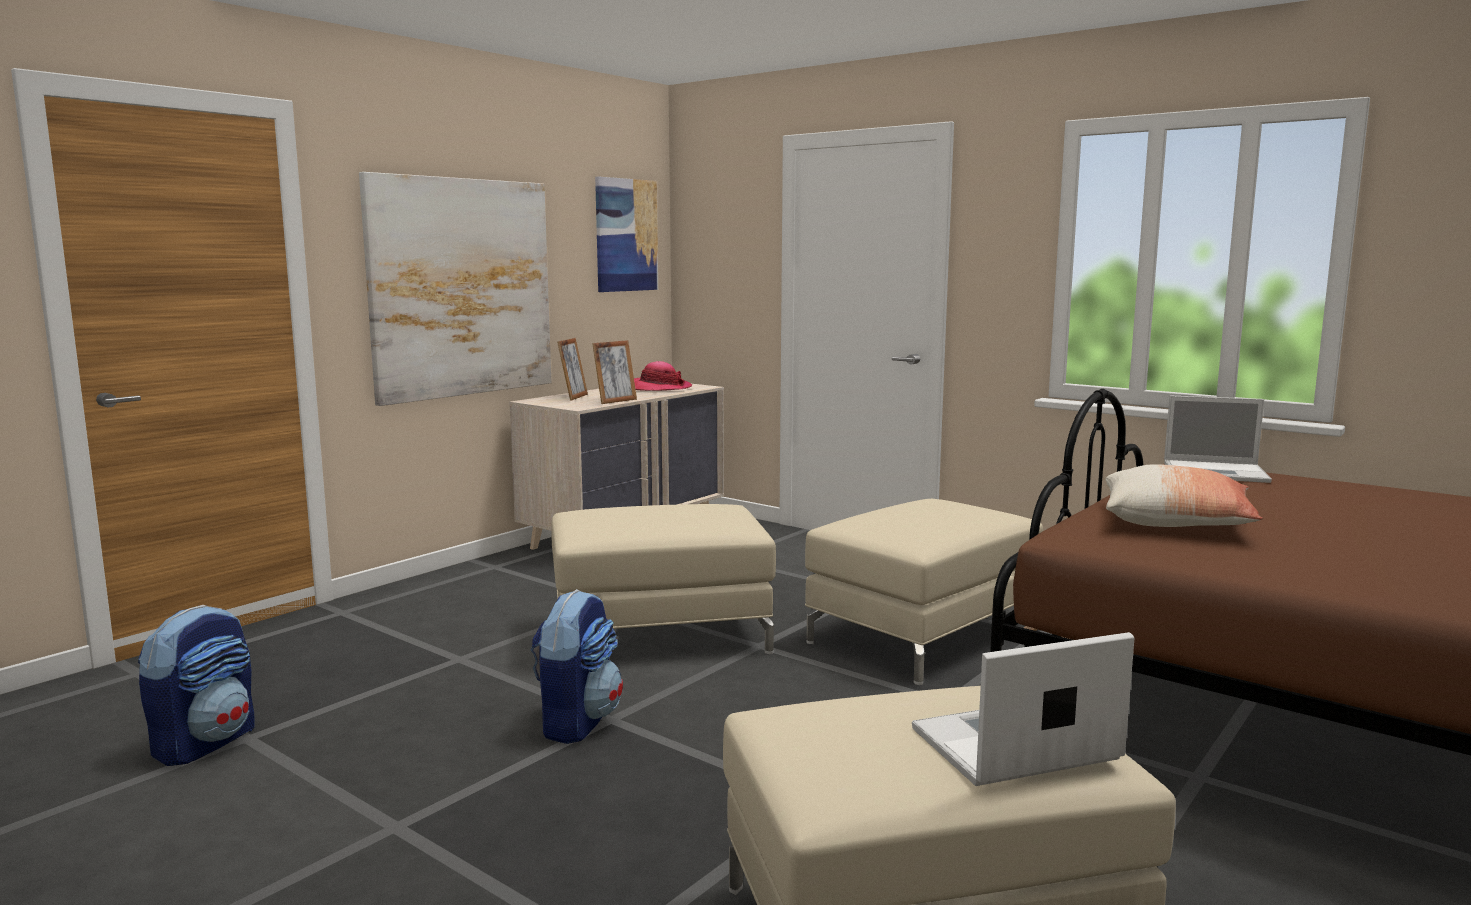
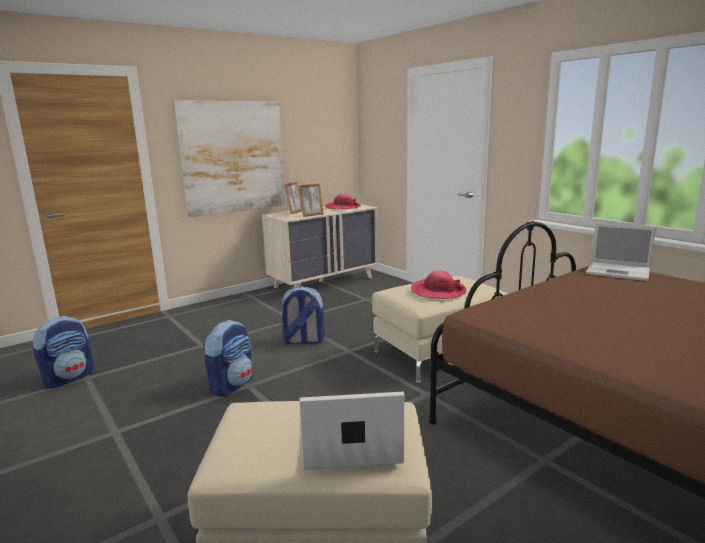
camera: 15 degrees right, 5 degrees up
beige ottoman [551,504,776,654] -> backpack [280,286,325,344]
picture [595,176,658,292] -> none
pillow [1106,464,1263,527] -> none
none -> hat [411,271,466,299]

